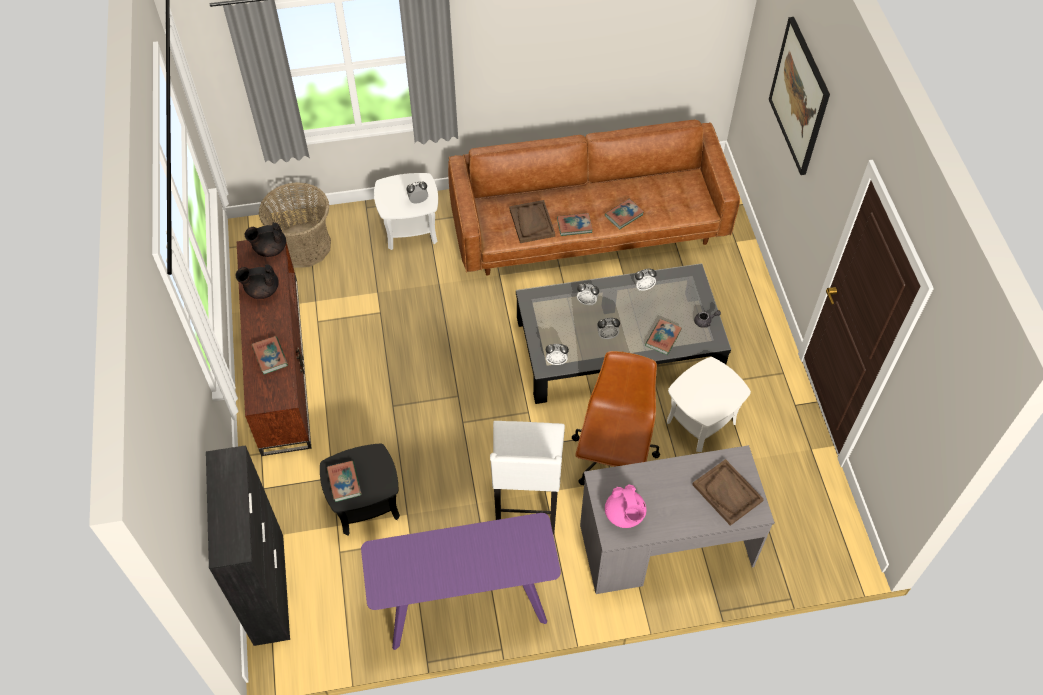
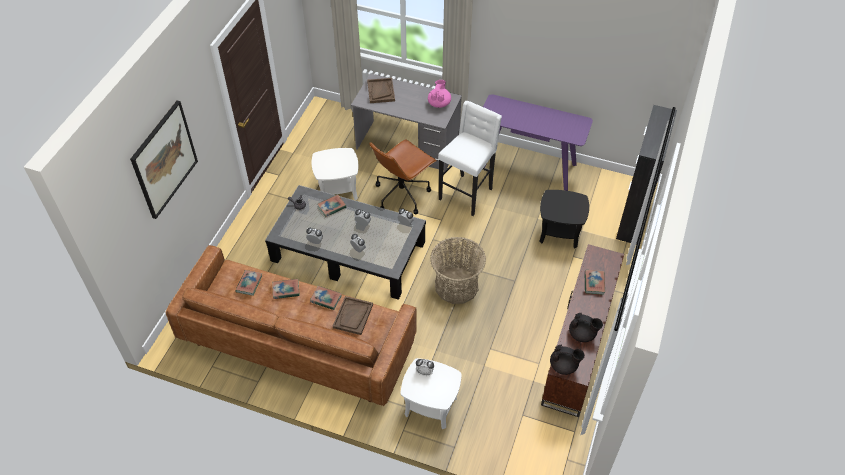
camera: 150 degrees left, 5 degrees down
basket [259,182,331,268] -> basket moved to [430,237,486,304]
book [327,461,362,502] -> book moved to [235,270,262,296]

